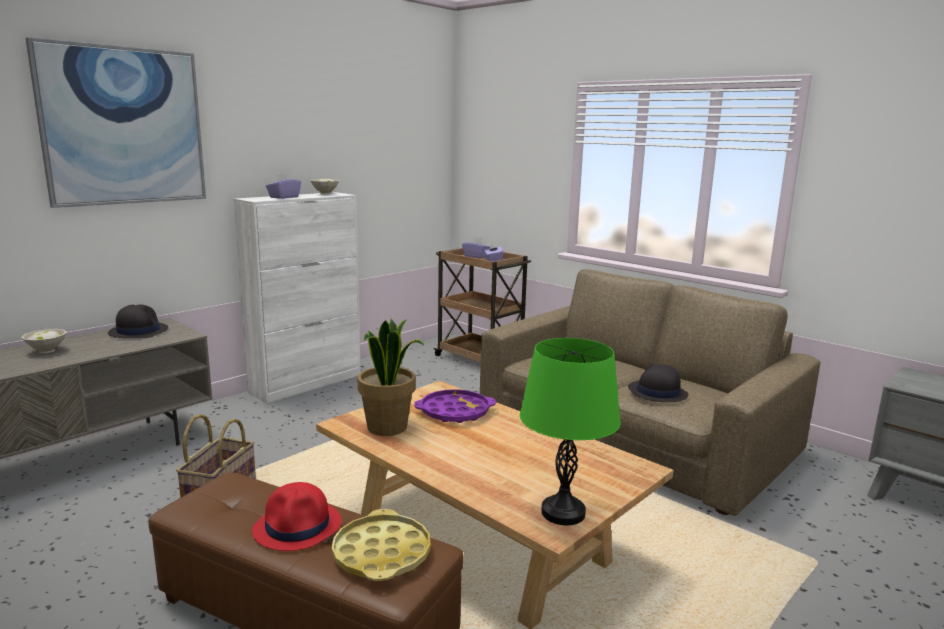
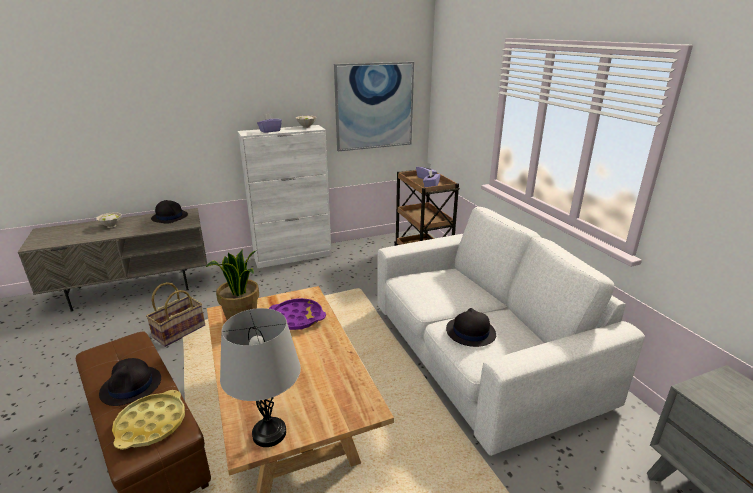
camera: 25 degrees right, 10 degrees up
picture [25,37,206,208] -> picture moved to [334,62,414,151]
red hat [252,482,342,551] -> black hat [99,358,161,406]
brown sofa [480,269,820,516] -> white sofa [377,207,645,456]
green table lamp [520,338,621,525] -> grey table lamp [220,308,301,447]

